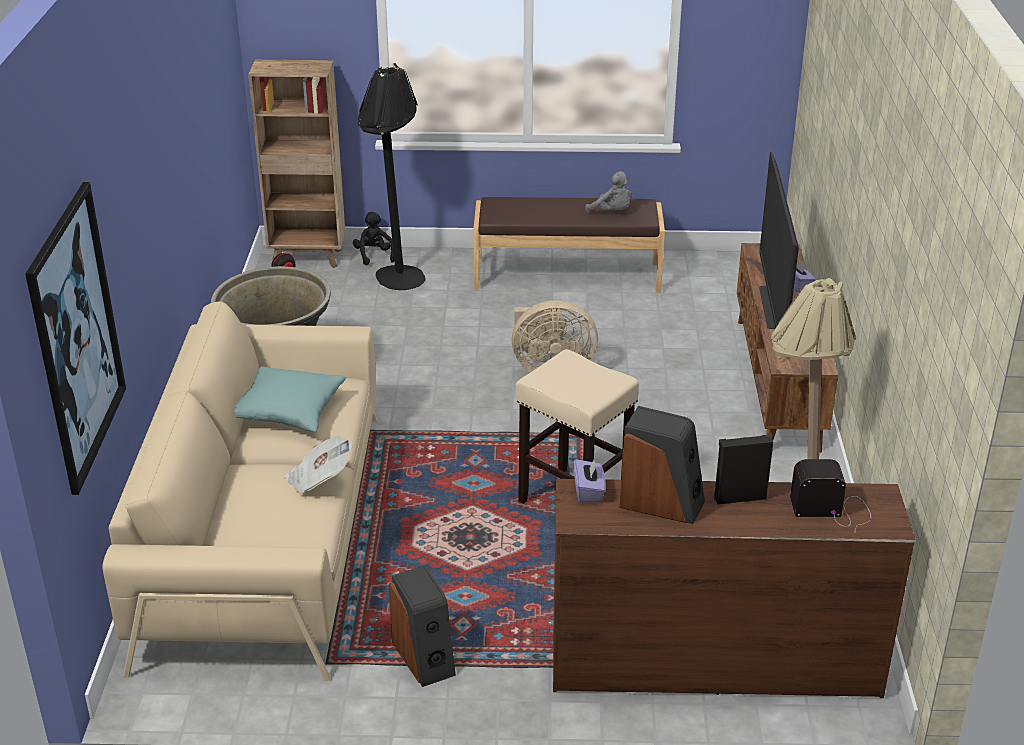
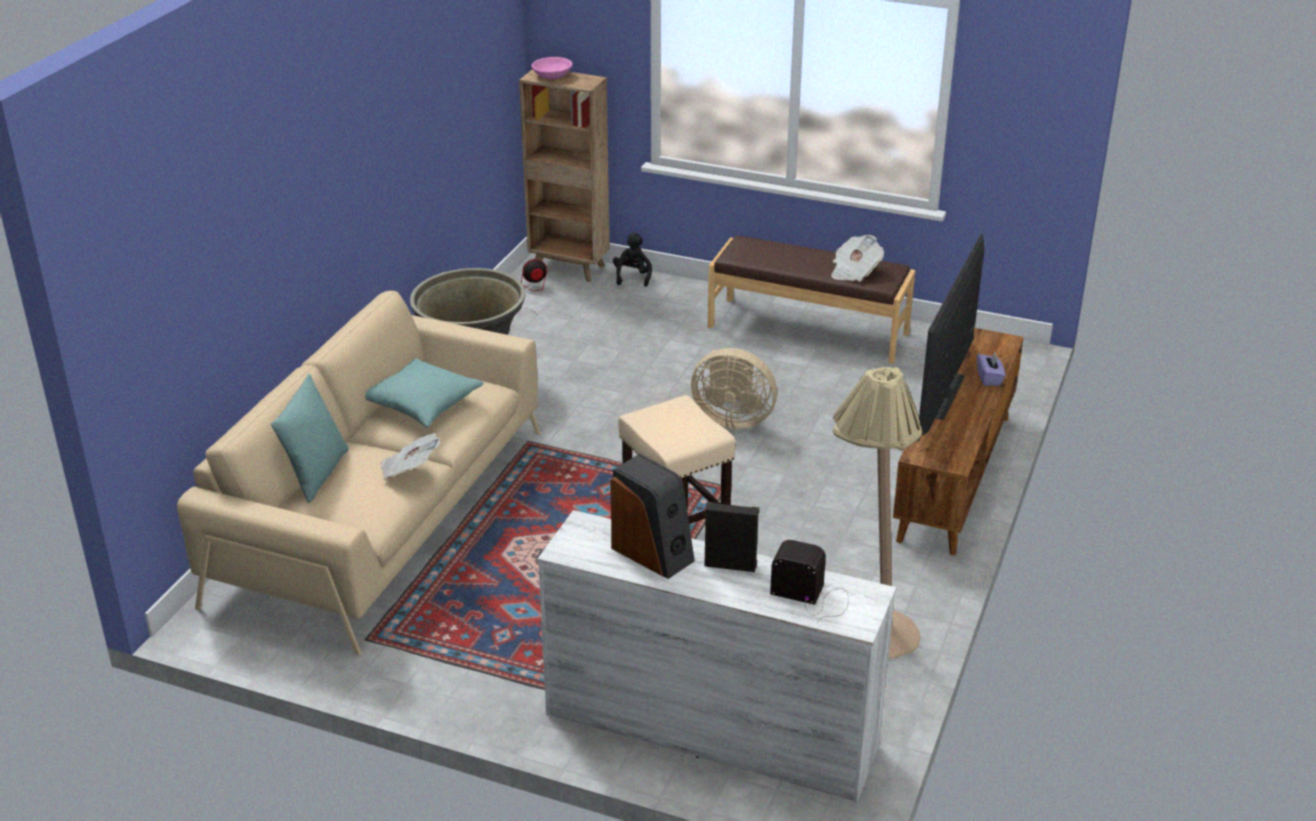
camera: 20 degrees right, 0 degrees up
picture [25,182,126,495] -> none
black floor lamp [358,63,426,290] -> none
speaker [389,565,456,687] -> none
brown dresser [553,479,916,698] -> white dresser [538,510,897,803]
purple tissue box [574,458,606,503] -> none
grey plush toy [585,171,632,213] -> newspaper [831,235,884,282]
none -> turquoise pillow [271,374,349,503]
none -> pink bowl [531,57,573,80]

